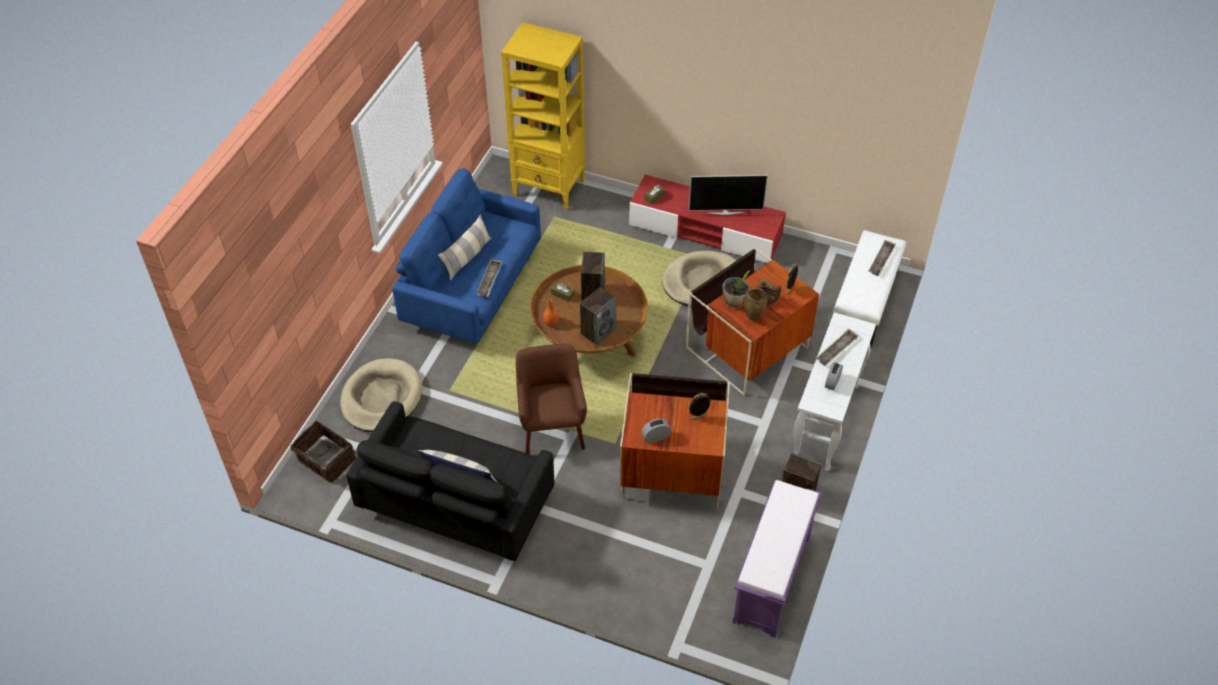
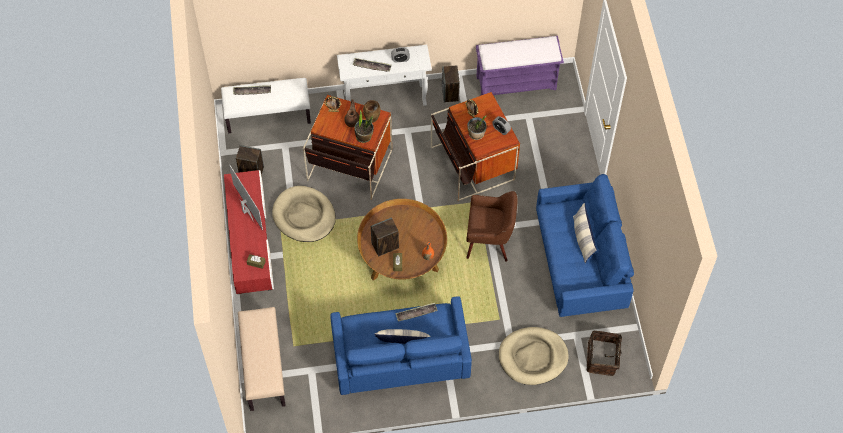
camera: 120 degrees left, 10 degrees up
black sofa [346,401,554,561] -> blue sofa [536,174,634,317]
yellow bookcase [501,22,585,210] -> beige bench [238,307,286,411]
brown armchair [516,344,587,454] -> brown armchair turned 135 degrees counterclockwise [466,191,518,262]
speaker [580,287,616,345] -> speaker moved to [236,145,264,175]
none -> potted plant [467,116,487,140]

